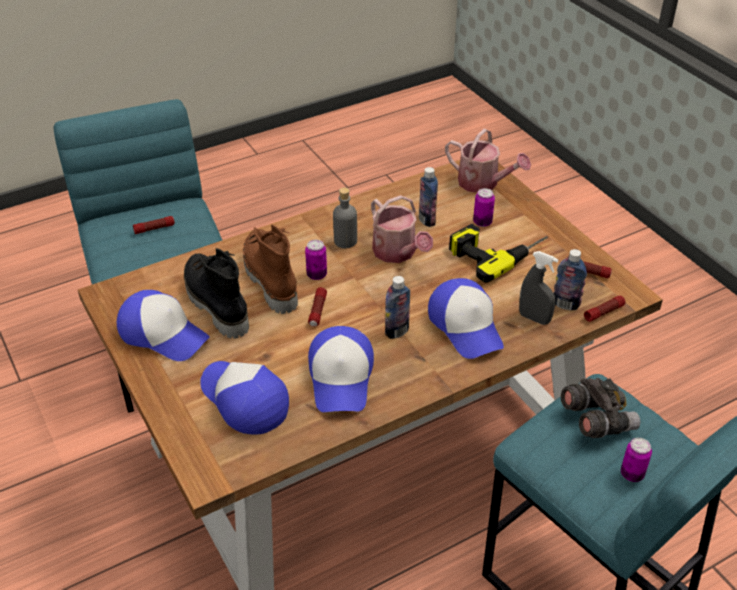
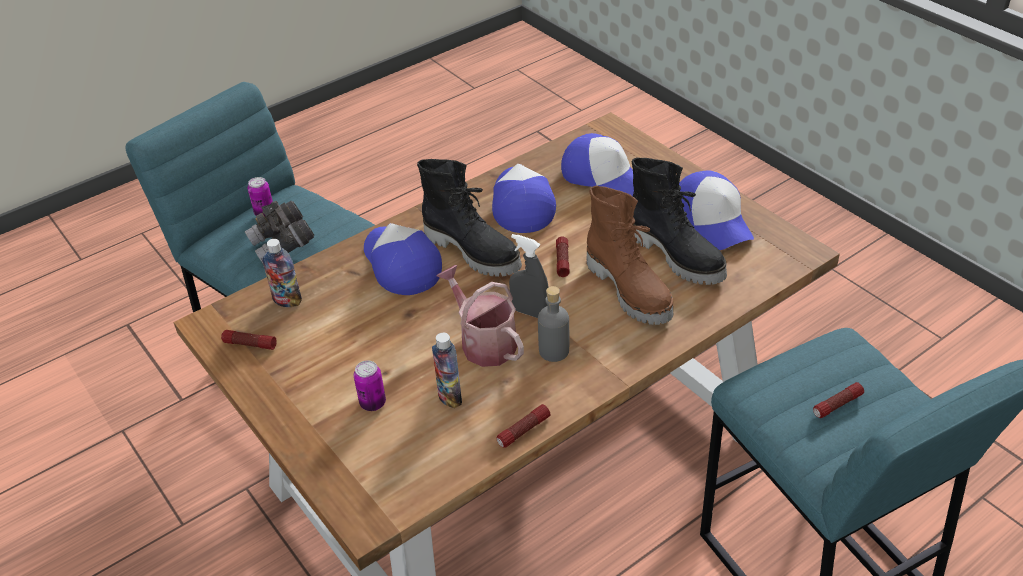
camera: 175 degrees right, 0 degrees up
cap [117,290,210,361] -> cap turned 135 degrees counterclockwise [679,171,754,250]
can [305,240,327,280] -> none
bottle [385,276,410,339] -> black boot [417,159,522,277]
watering can [445,129,531,193] -> none
power drill [449,224,548,283] -> none
grey spray bottle [519,251,559,325] -> grey spray bottle moved to [509,234,549,318]
flashlight [584,295,625,322] -> flashlight moved to [496,404,551,448]

